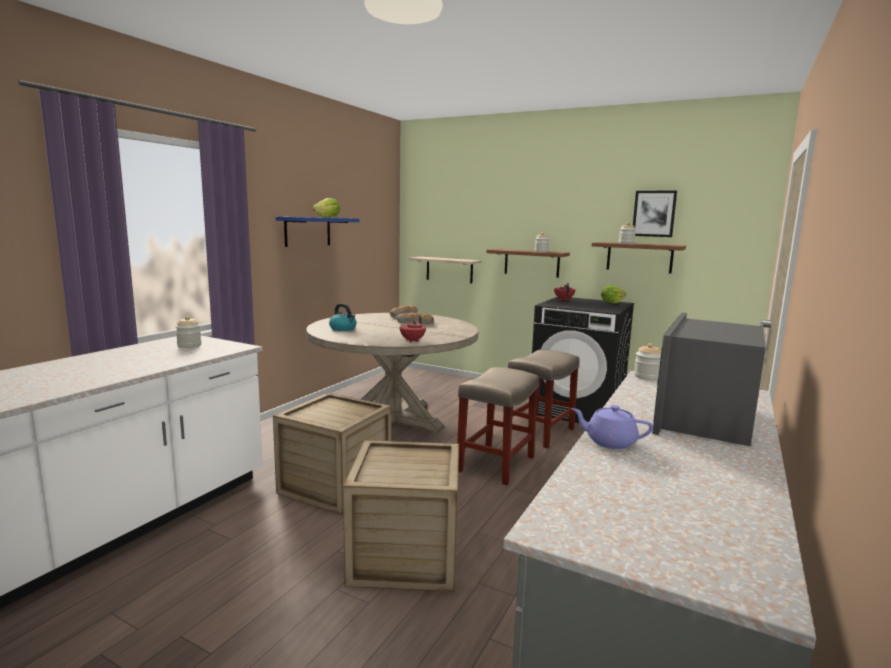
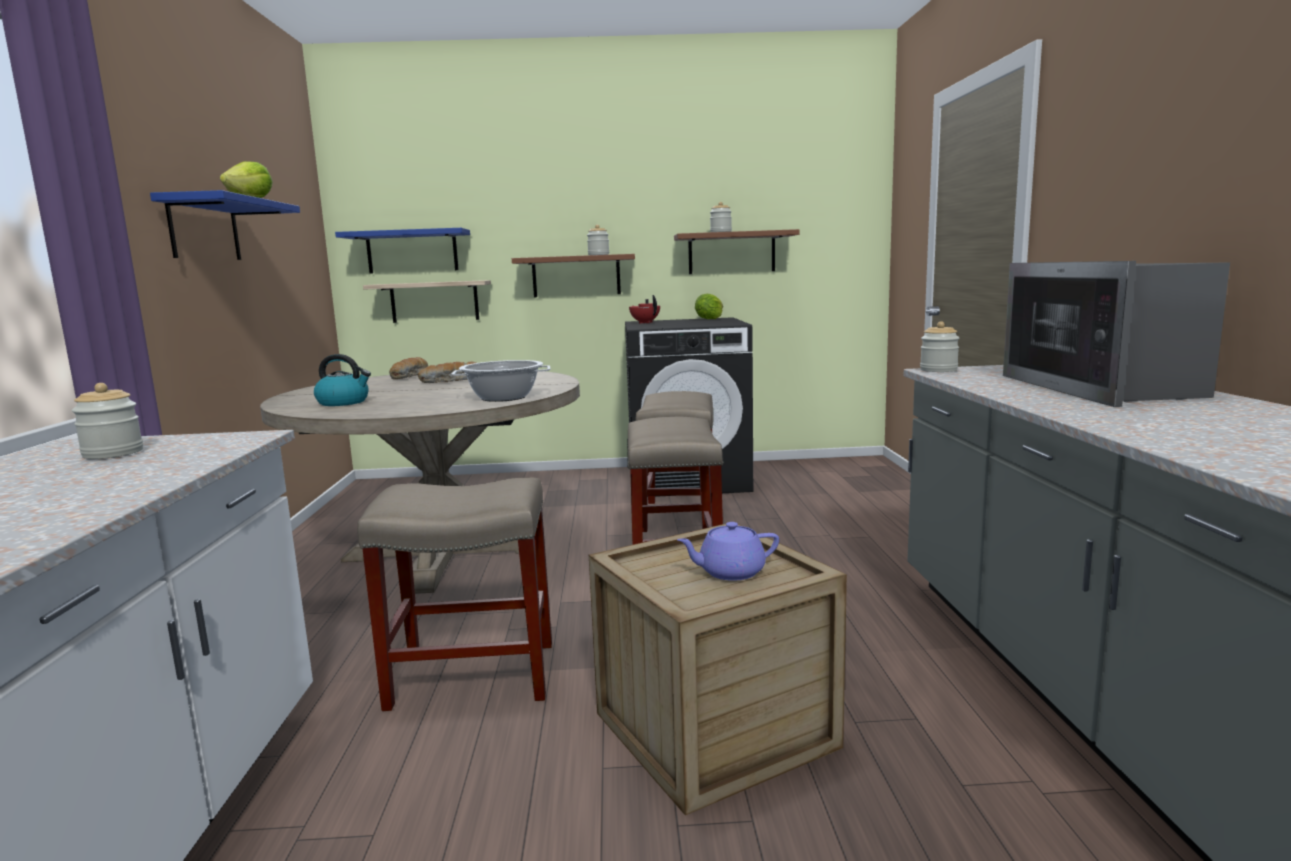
camera: 30 degrees left, 0 degrees up
crate [273,393,391,516] -> beige stool [357,477,552,711]
red teapot [400,316,426,342] -> cooking pot [451,360,550,402]
purple teapot [571,405,653,449] -> purple teapot moved to [677,522,779,581]
picture [633,191,677,237] -> none
none -> blue shelf [335,228,470,273]

